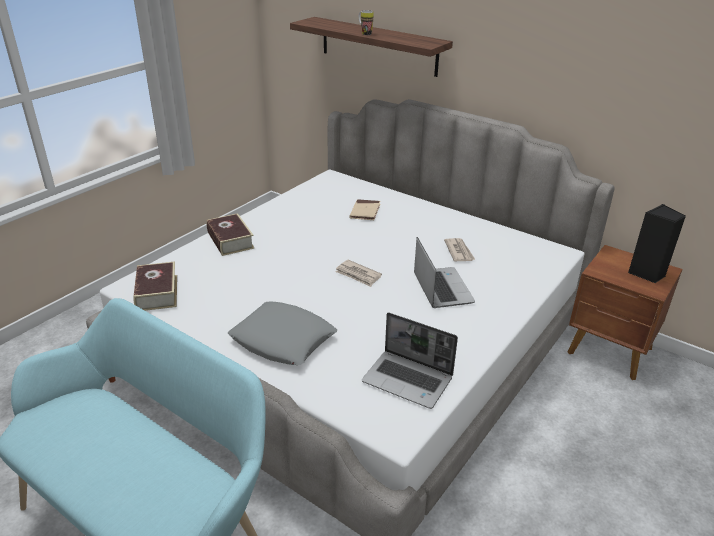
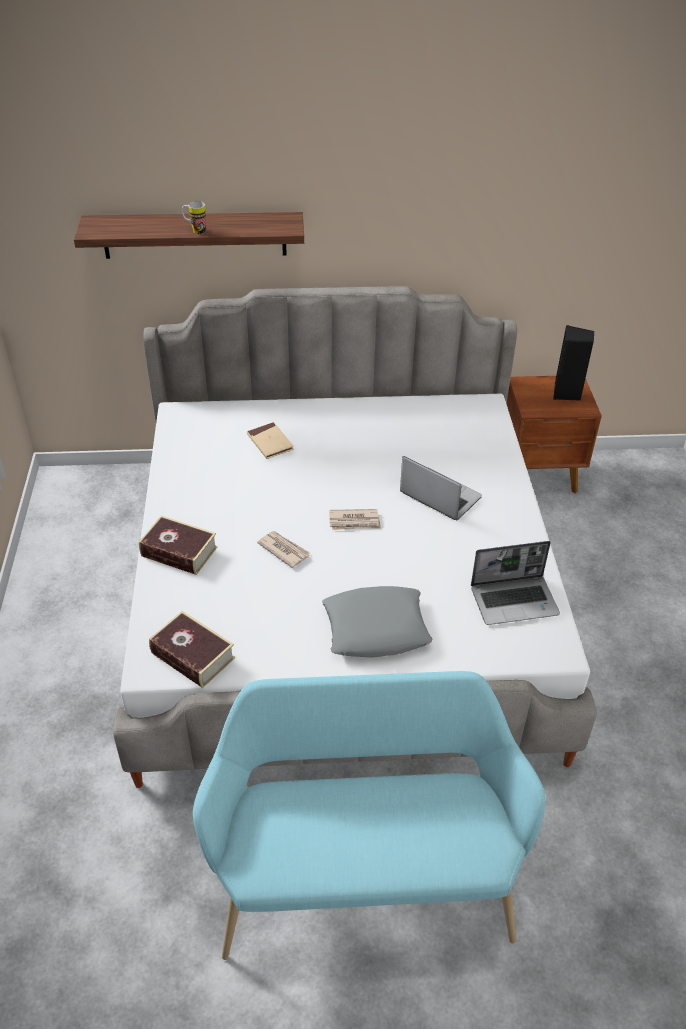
camera: 40 degrees left, 10 degrees up
newspaper [444,238,475,261] -> newspaper moved to [257,531,310,568]

